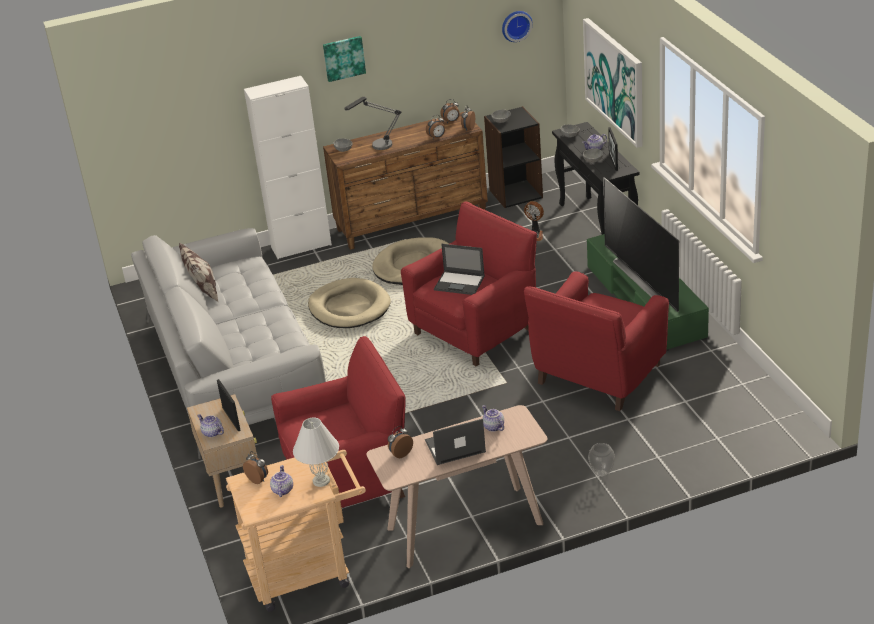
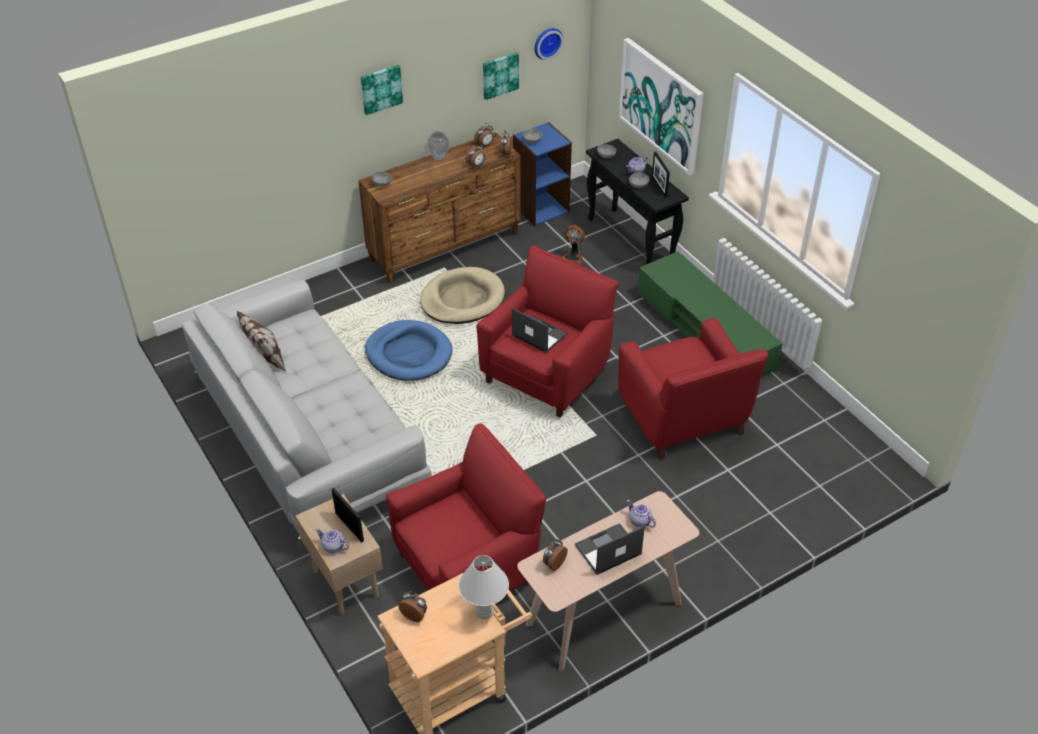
camera: 15 degrees left, 10 degrees up
white cabinet [244,76,332,259] -> none
teapot [270,465,293,497] -> none
beige dog bed [308,278,391,328] -> blue dog bed [365,320,453,381]
table lamp [344,97,401,150] -> none
laptop [434,244,485,295] -> laptop turned 150 degrees counterclockwise [512,308,567,353]
black bookcase [484,106,543,208] -> blue bookcase [512,122,572,226]
red armchair [524,271,669,411] -> red armchair turned 45 degrees counterclockwise [618,318,768,461]
vase [588,443,615,477] -> vase moved to [427,131,449,161]
television [603,177,679,312] -> none
none -> picture [483,53,519,100]

